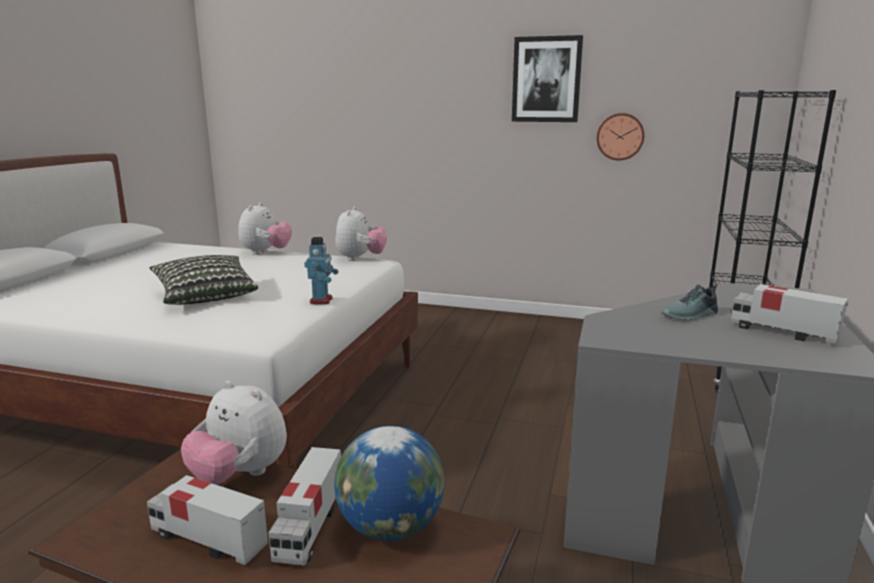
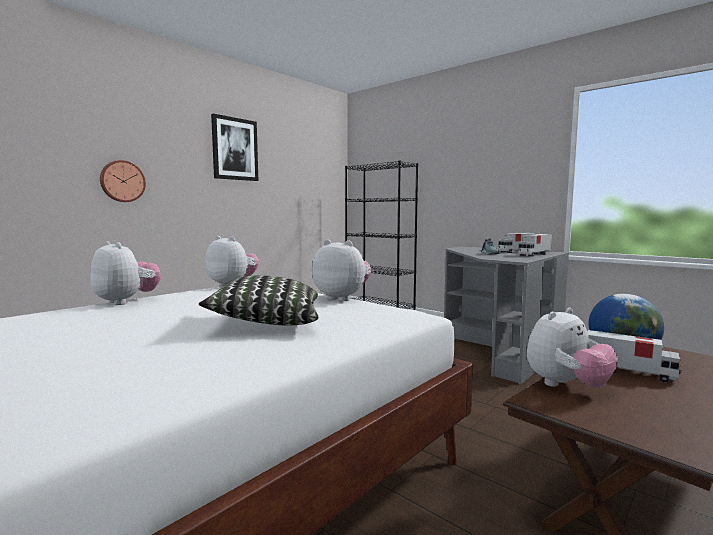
camera: 65 degrees left, 10 degrees down
toy truck [147,475,268,565] -> toy truck moved to [518,234,552,257]
toy robot [304,237,339,304] -> plush toy [312,240,371,301]
wall clock [597,113,644,160] -> wall clock moved to [100,160,146,202]

